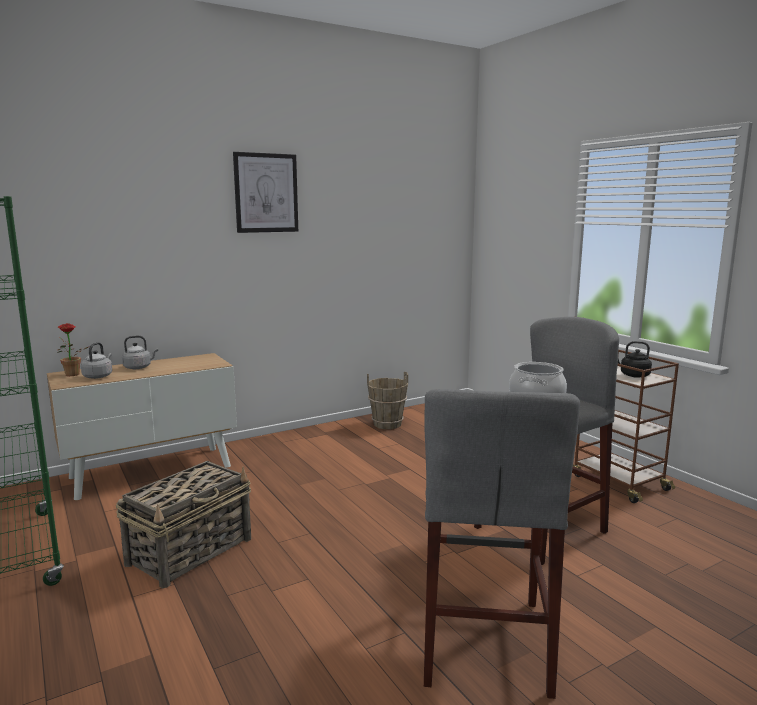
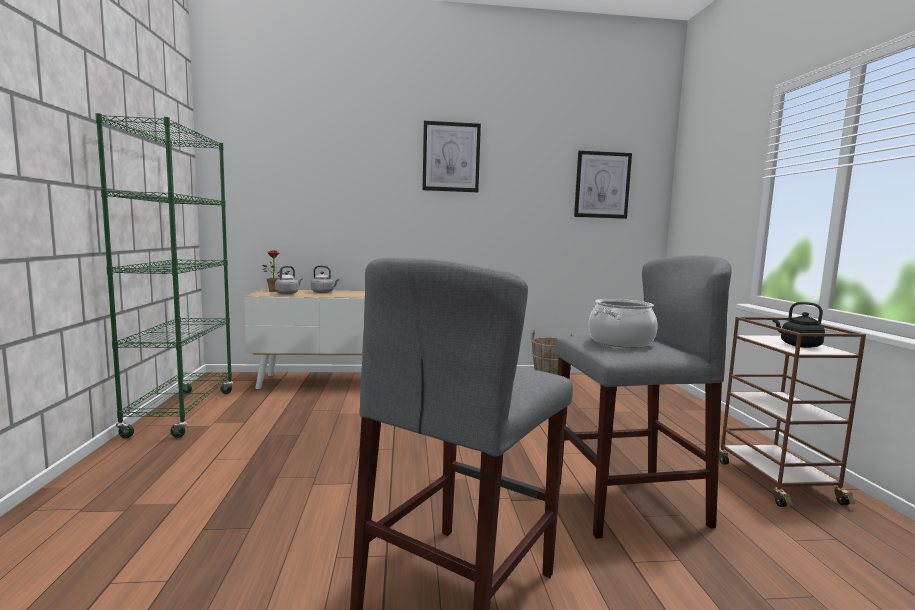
camera: 25 degrees right, 5 degrees down
basket [116,461,251,588] -> none
none -> picture [574,150,632,219]

